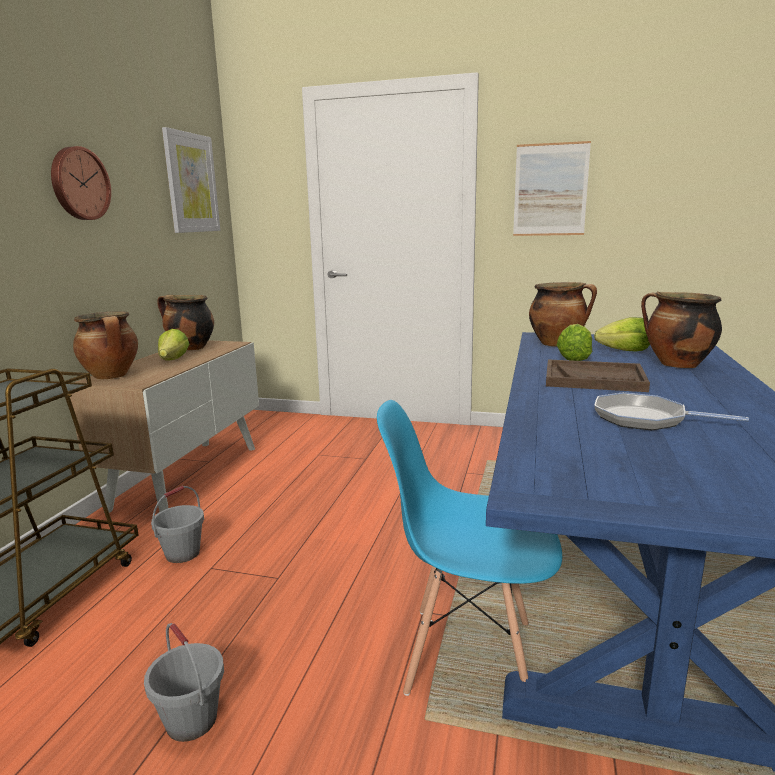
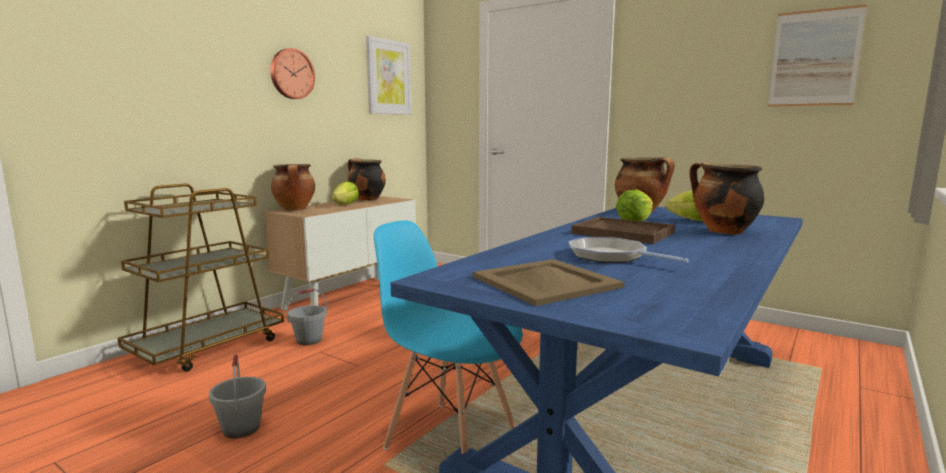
camera: 20 degrees right, 5 degrees down
picture [513,141,591,236] -> picture moved to [768,4,867,107]
none -> beige tray [473,259,624,306]

